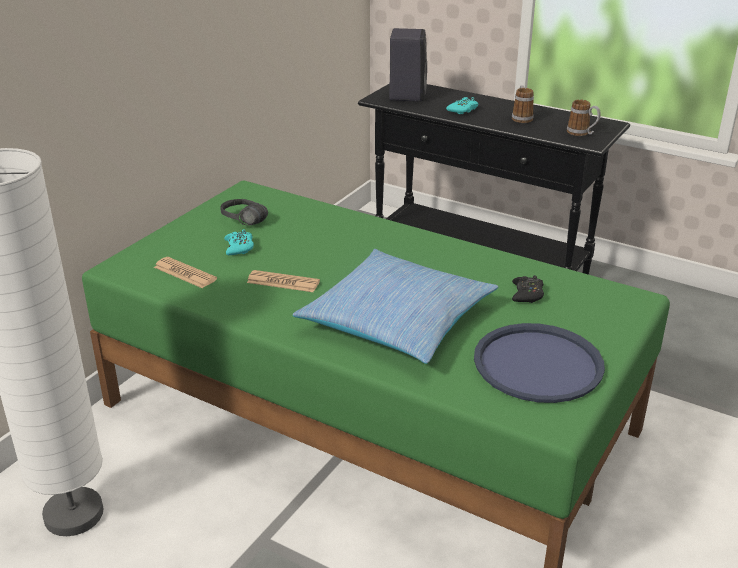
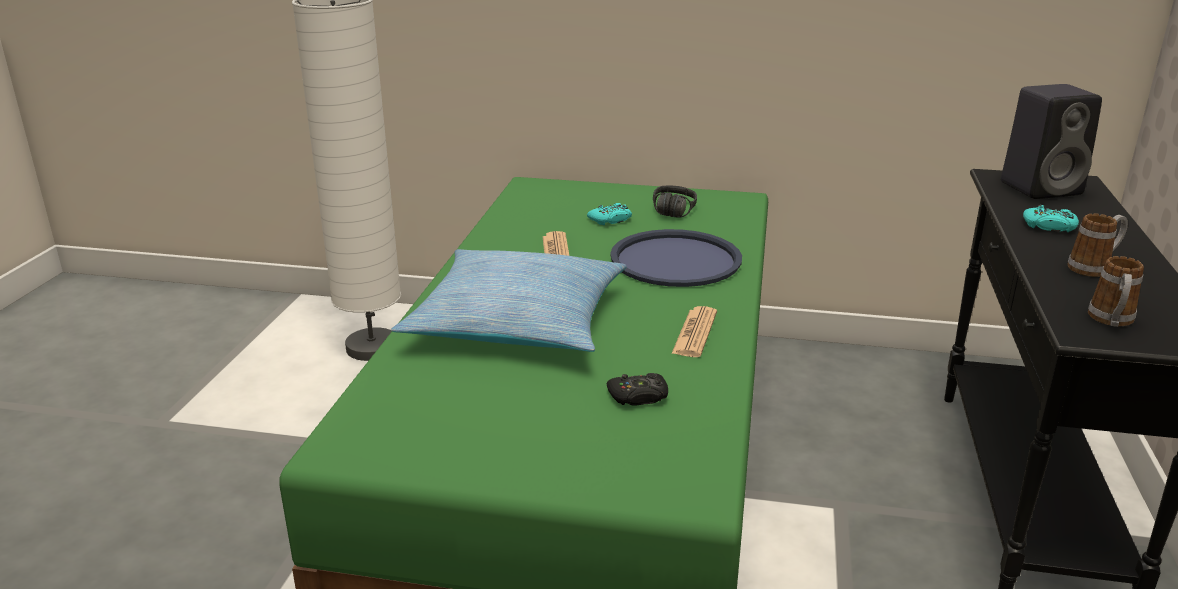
camera: 70 degrees right, 5 degrees down
newspaper [154,257,217,288] -> newspaper moved to [671,306,717,357]
blue tray [474,323,605,403] -> blue tray moved to [610,229,742,287]

